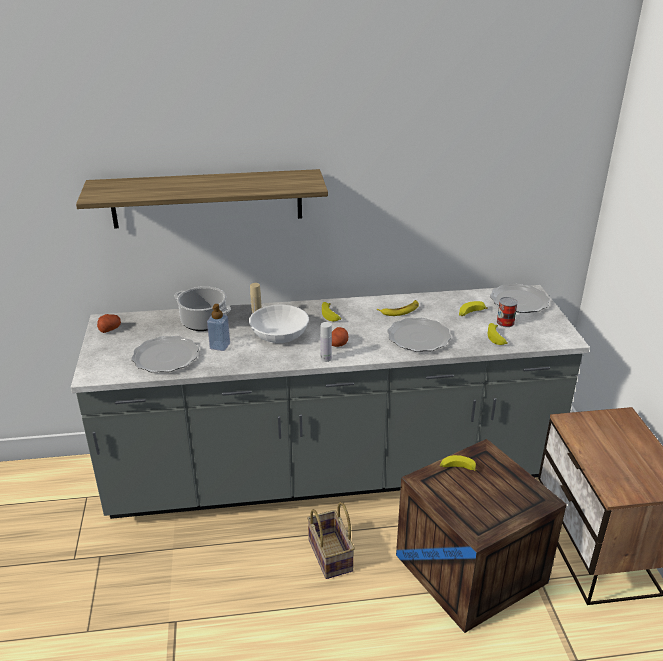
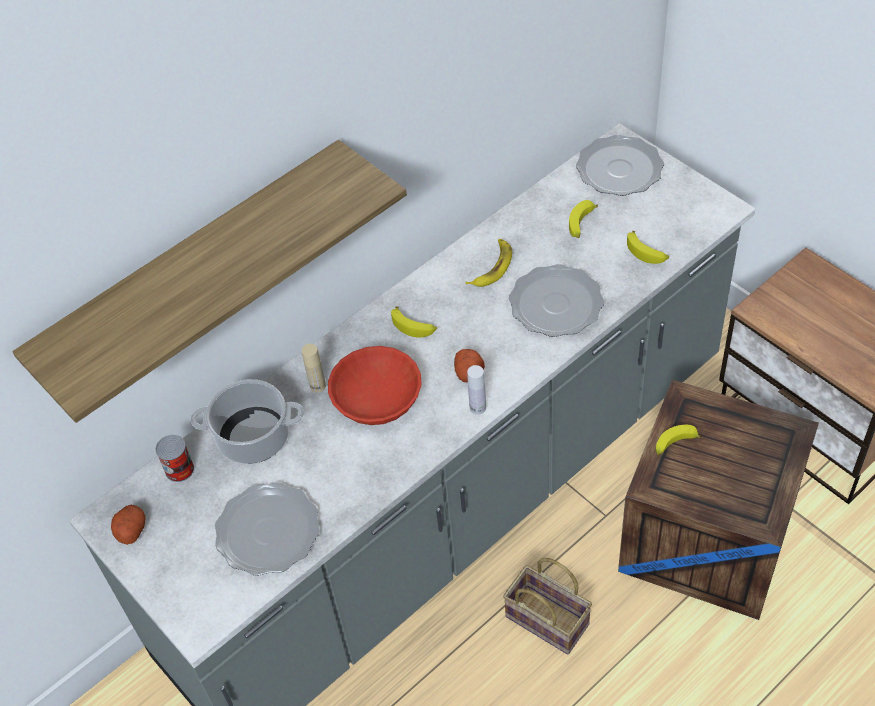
camera: 30 degrees left, 20 degrees up
soap dispenser [207,304,230,351] -> none
white bowl [249,304,309,344] -> red bowl [328,346,422,425]
can [497,297,518,327] -> can moved to [156,435,194,482]

